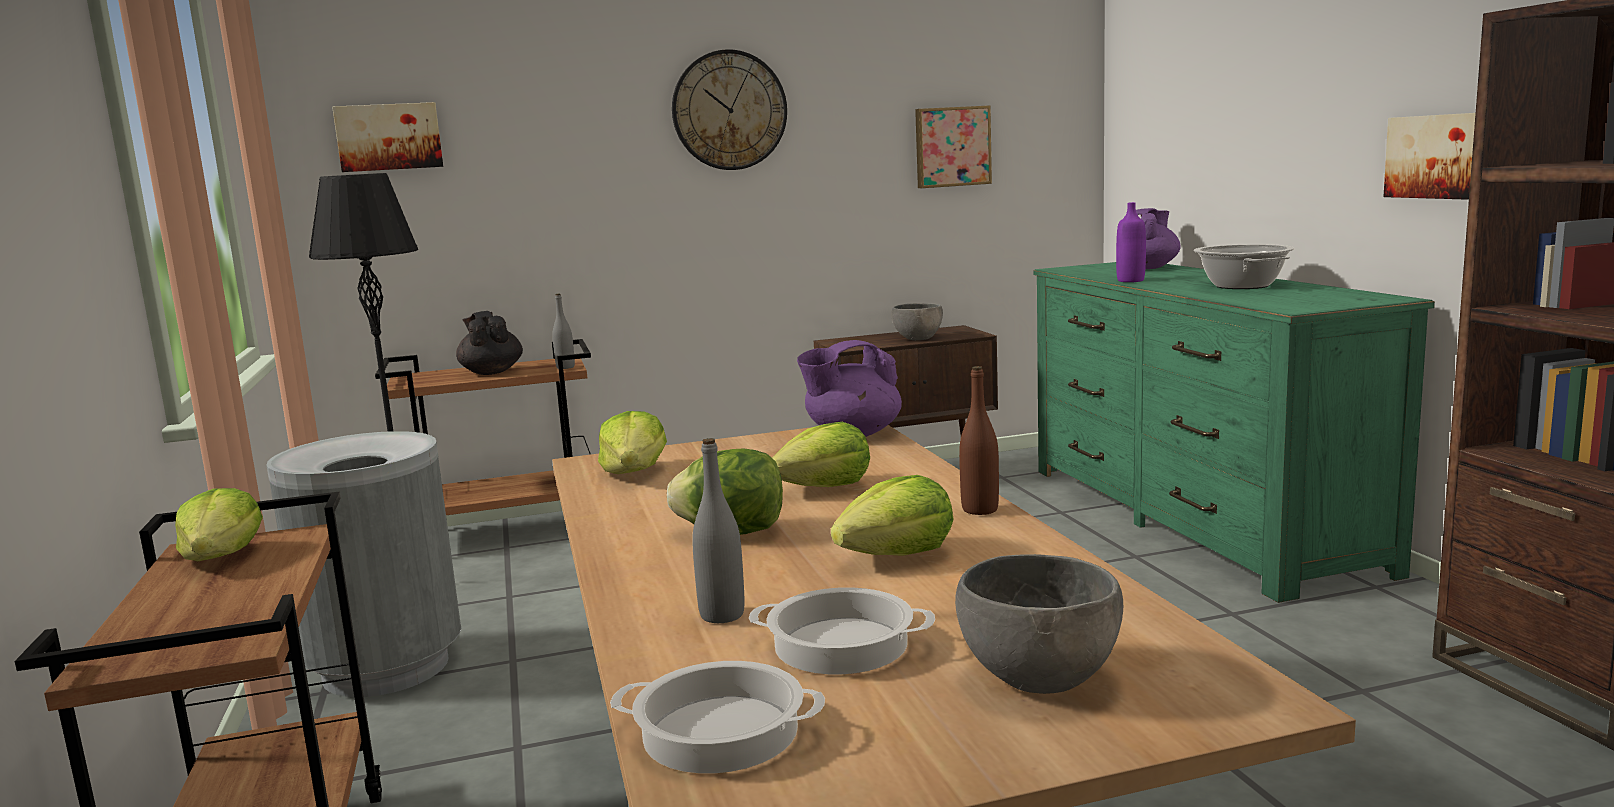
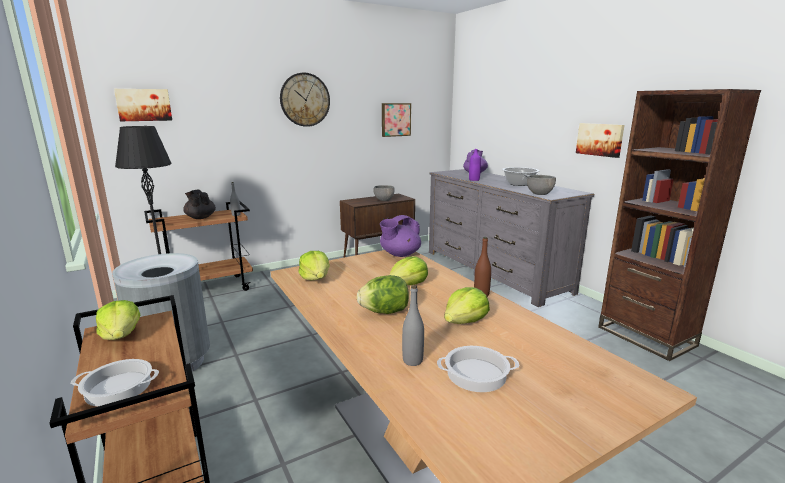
camera: 15 degrees left, 5 degrees up
cooking pot [610,661,825,773] -> cooking pot moved to [71,359,159,407]
grey bowl [955,554,1123,694] -> grey bowl moved to [527,175,556,195]
green dresser [1034,262,1435,603] -> grey dresser [429,169,594,307]

